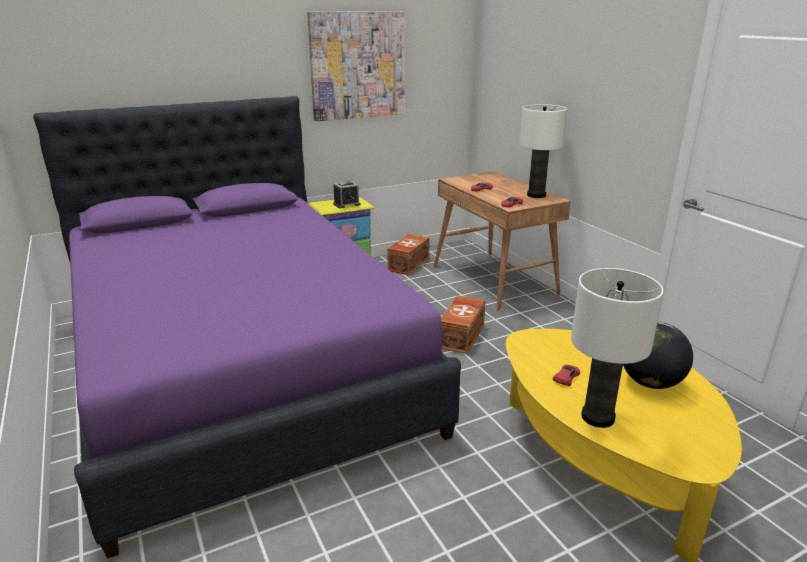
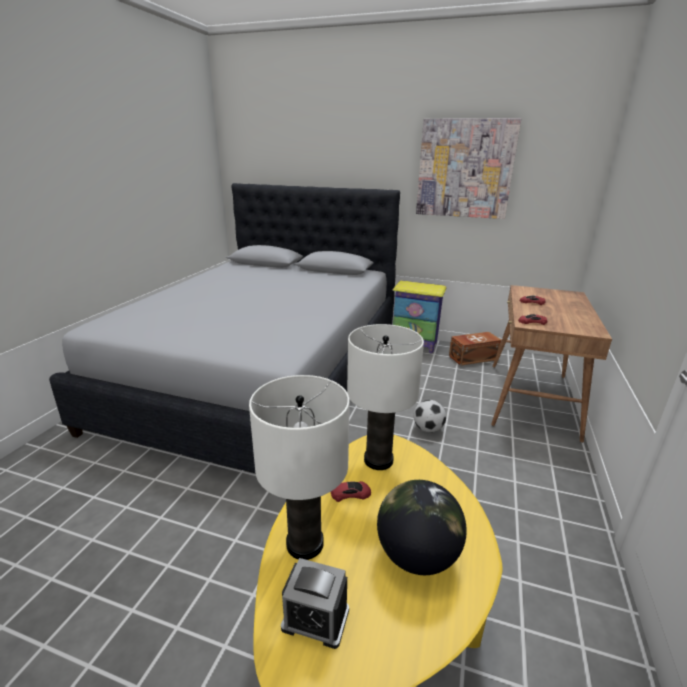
camera: 45 degrees right, 0 degrees up
purple bed [33,96,461,559] -> grey bed [49,183,400,473]
alarm clock [333,181,361,208] -> alarm clock moved to [281,558,349,649]
brown storage box [441,295,486,354] -> football [413,400,446,432]
white table lamp [519,104,568,198] -> white table lamp moved to [347,324,424,470]

